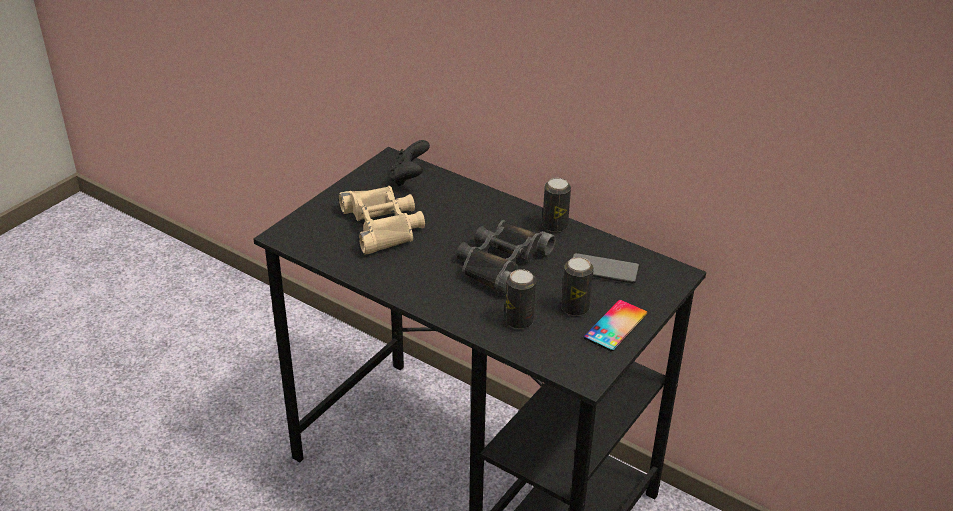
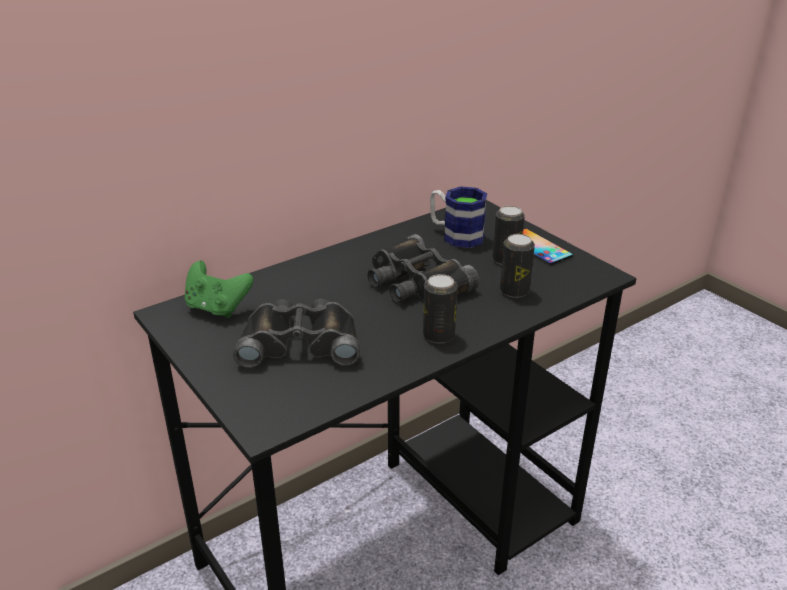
camera: 70 degrees left, 5 degrees down
beige binoculars [339,186,425,255] -> black binoculars [233,299,360,368]
black game controller [390,140,430,186] -> green game controller [185,261,254,318]
can [542,178,571,232] -> can moved to [423,274,458,343]
phone [572,253,640,284] -> mug [430,186,487,248]

